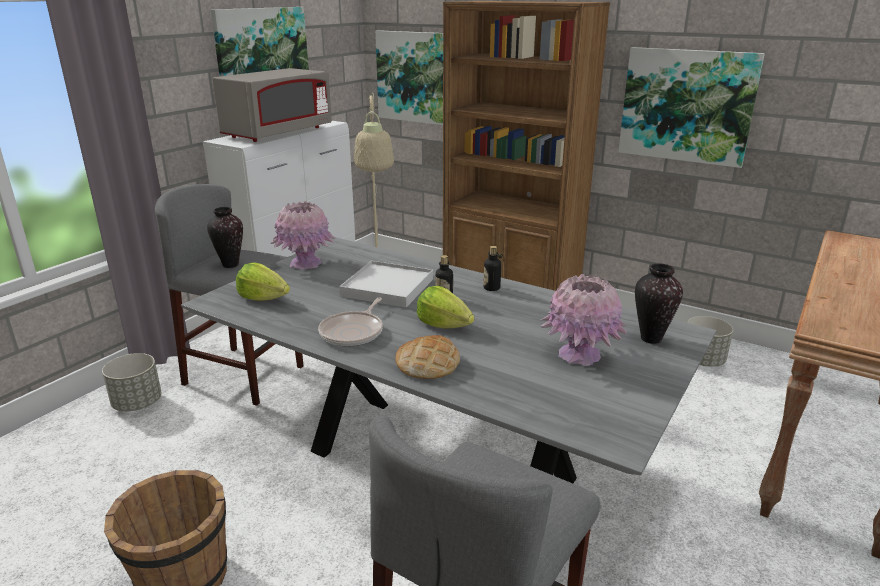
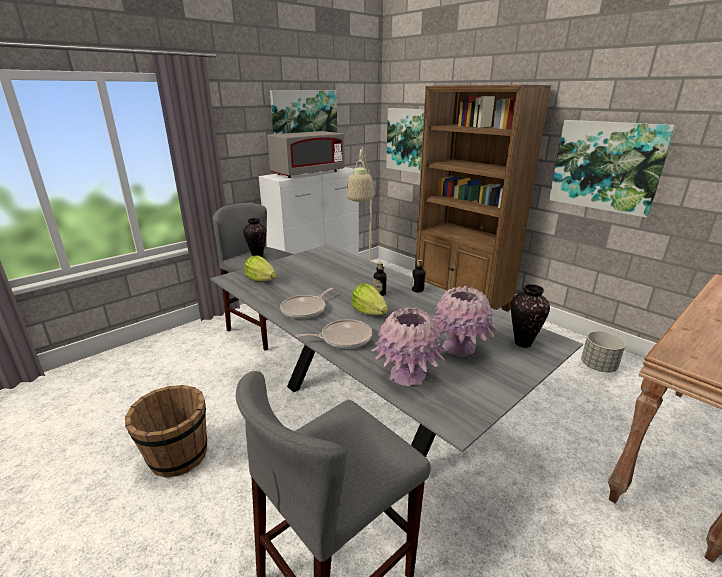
camera: 15 degrees right, 0 degrees up
grey planter [102,353,162,411] -> none
pink vase [270,201,335,270] -> pink vase moved to [371,307,446,386]
white tray [339,261,433,308] -> none
bread [395,335,460,379] -> frying pan [296,319,372,349]

